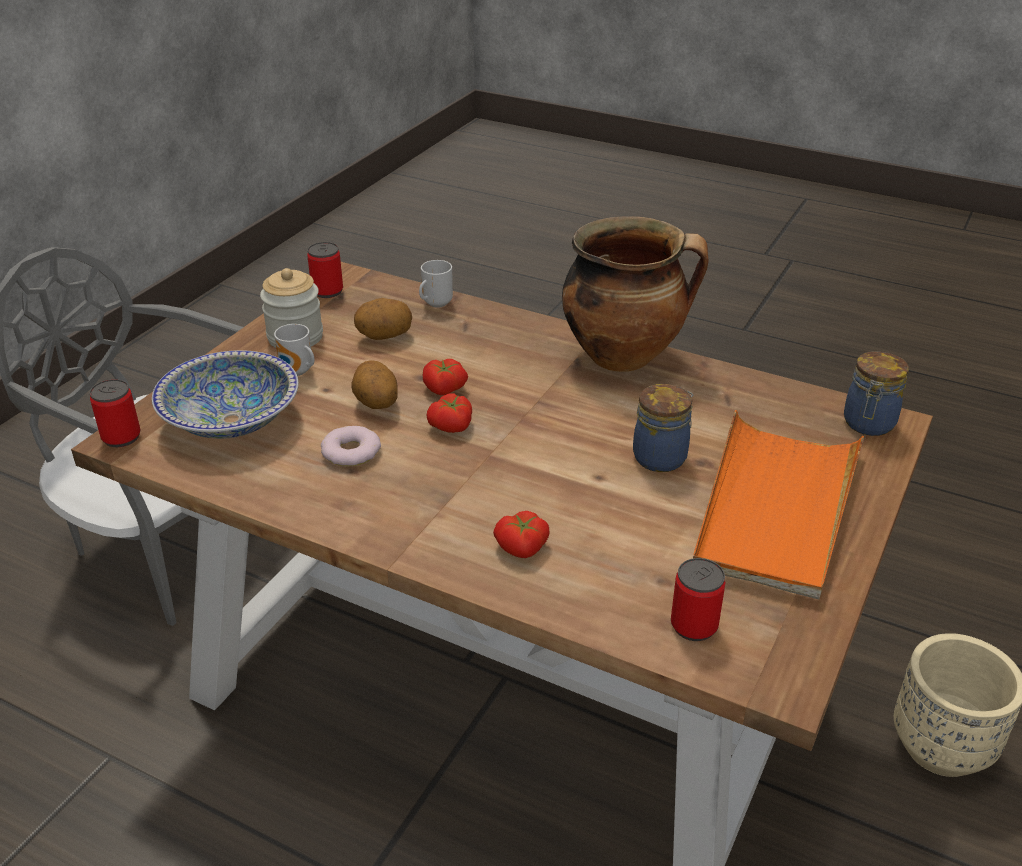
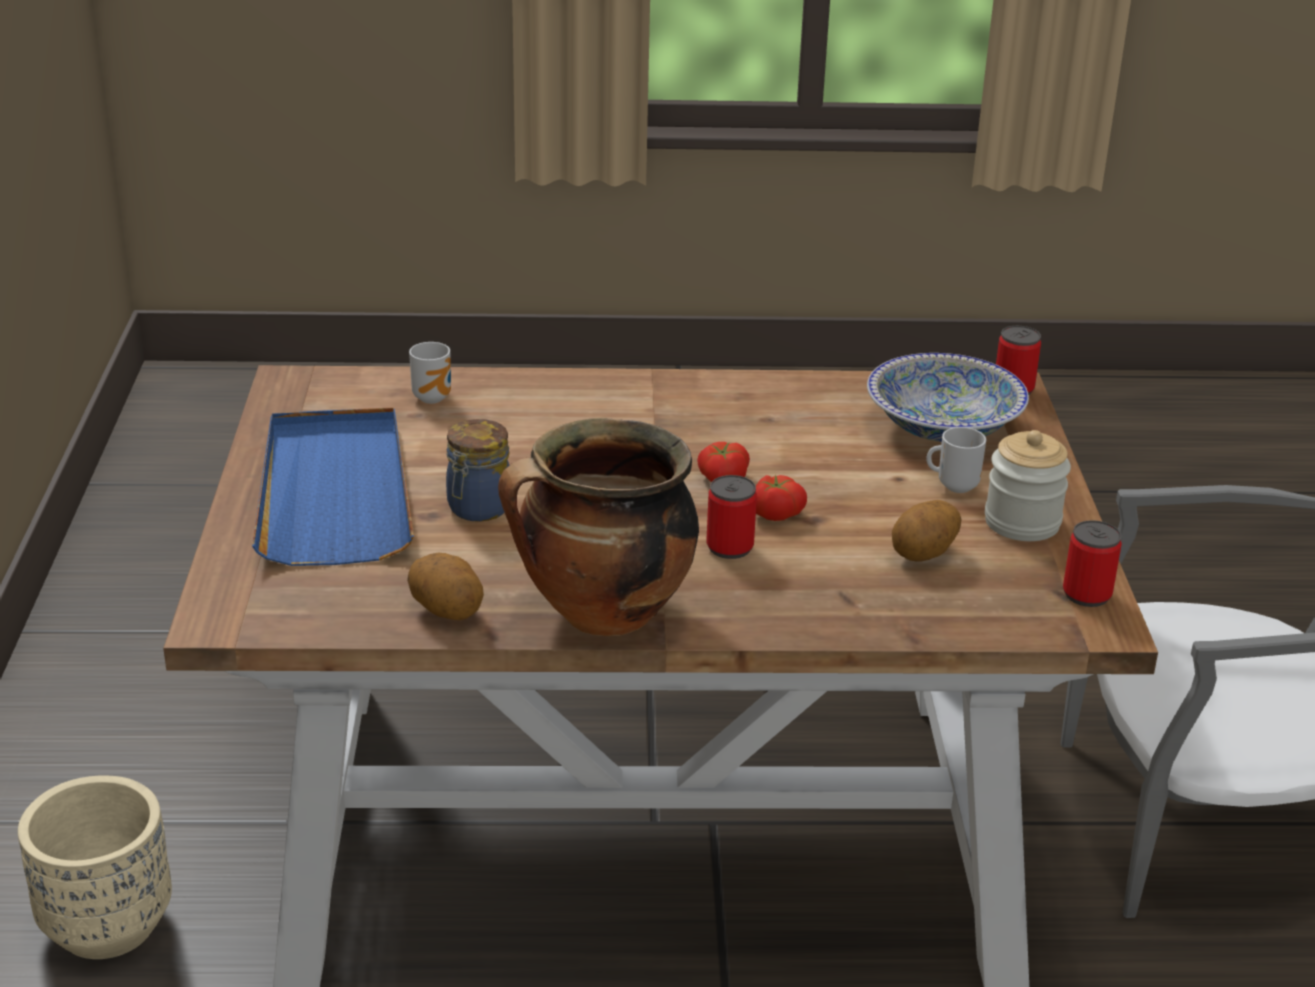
camera: 150 degrees right, 5 degrees down
donut [321,426,381,466] -> none
potato [351,360,398,409] -> potato moved to [407,553,484,621]
mug [419,260,453,308] -> mug moved to [409,342,451,404]
tomato [493,511,550,558] -> none
can [671,558,726,641] -> can moved to [706,475,757,559]
orange tray [693,410,864,599] -> blue tray [252,407,414,566]
jar [844,351,909,436] -> none

